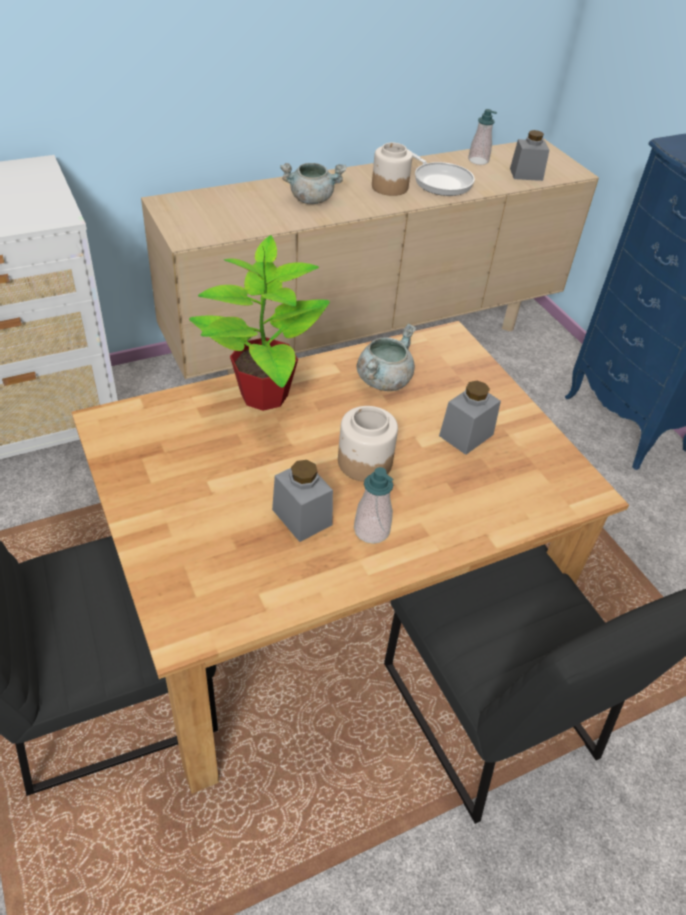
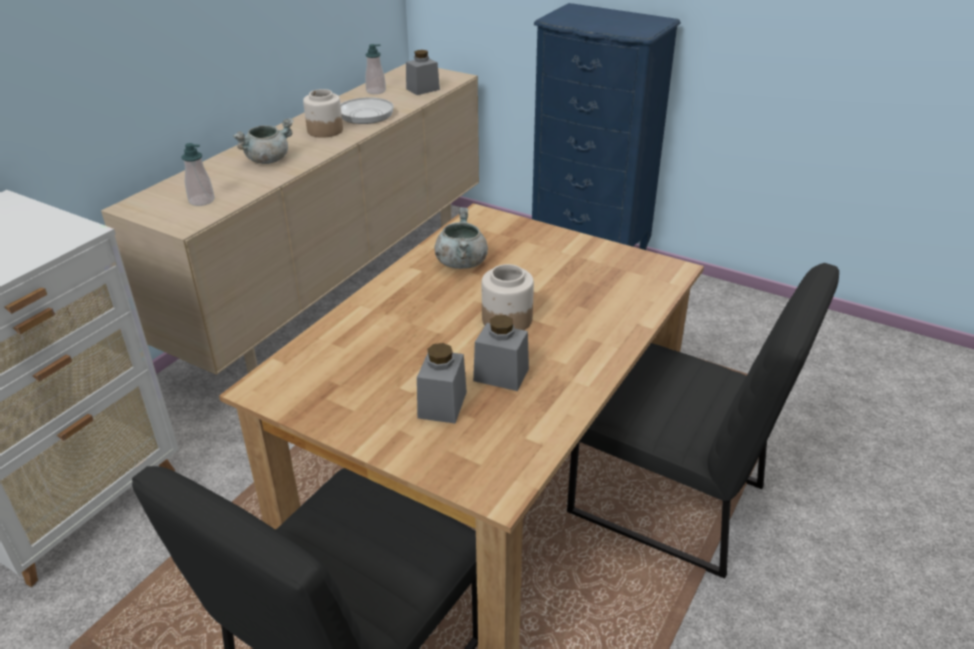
camera: 30 degrees left, 10 degrees down
potted plant [189,235,330,411] -> none
soap dispenser [354,467,393,544] -> soap dispenser moved to [181,143,215,206]
grey jar [439,381,501,455] -> grey jar moved to [417,343,467,424]

